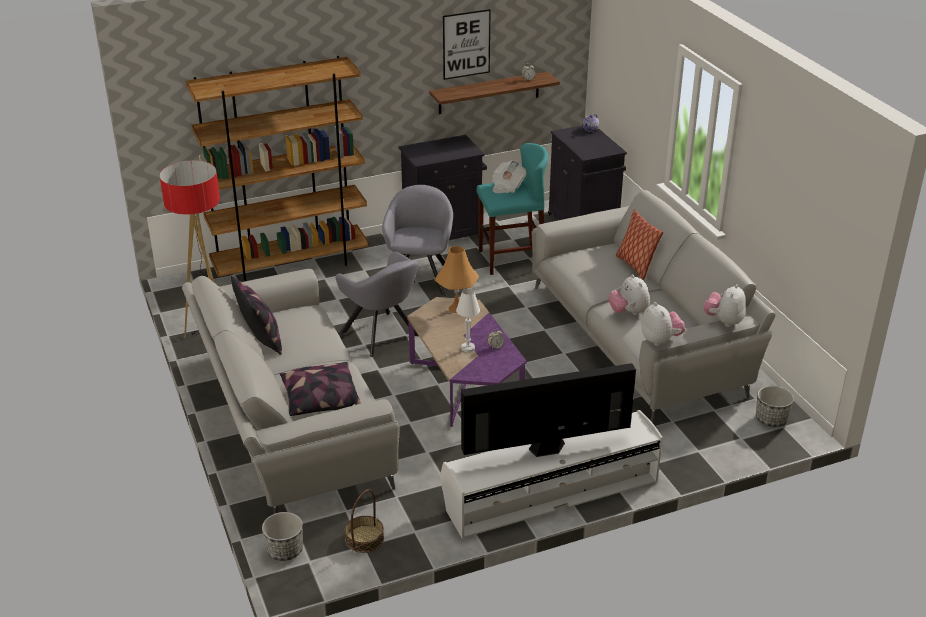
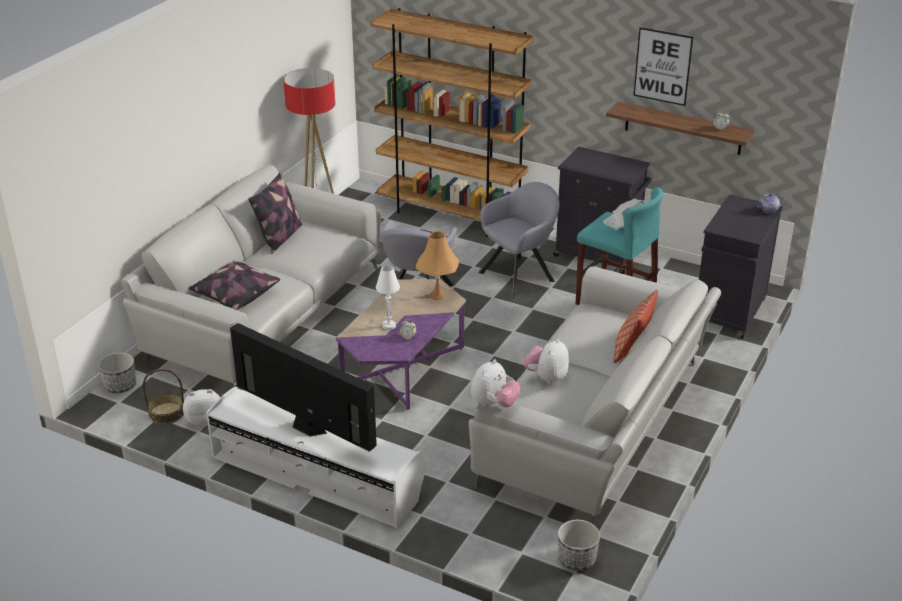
camera: 50 degrees right, 0 degrees up
plush toy [704,284,746,327] -> plush toy moved to [183,389,220,427]

